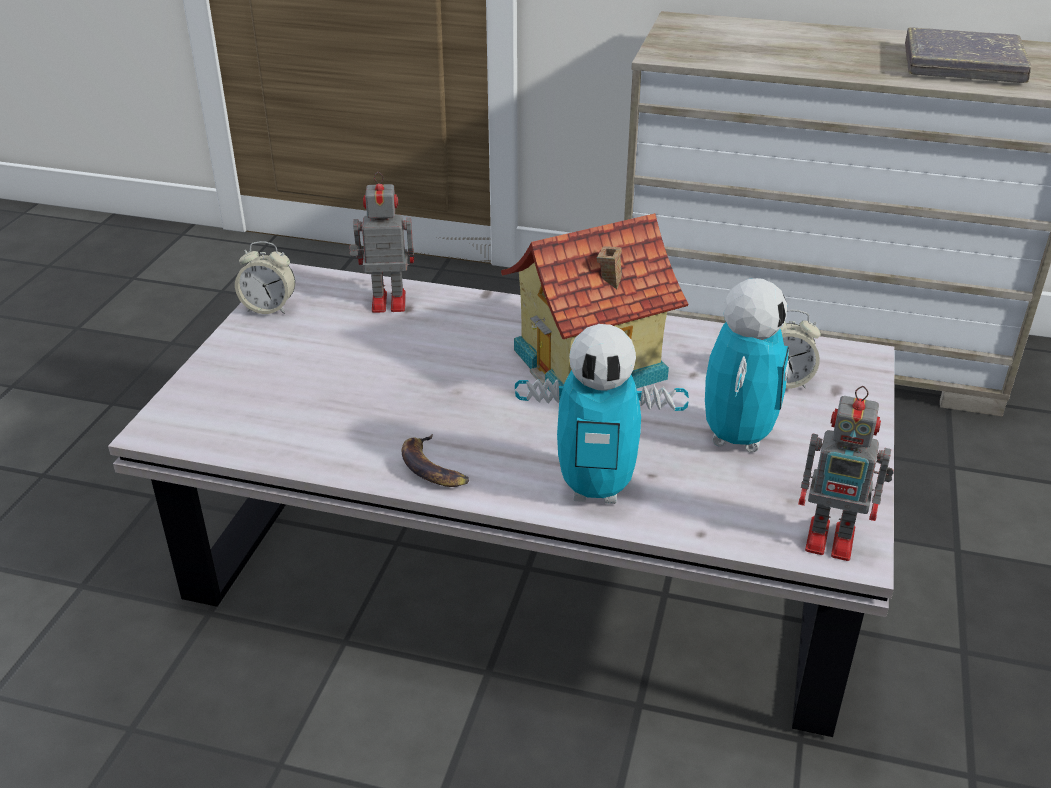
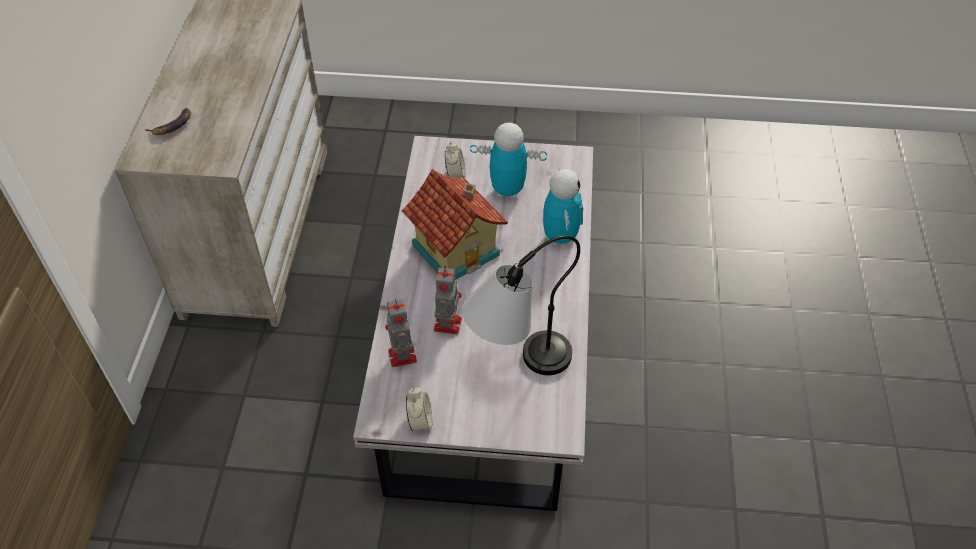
camera: 100 degrees left, 15 degrees up
banana [401,434,469,487] -> banana moved to [145,108,191,135]
toy robot [798,386,894,561] -> toy robot moved to [434,266,462,334]
grey book [905,28,1031,83] -> none
none -> table lamp [462,235,580,375]

